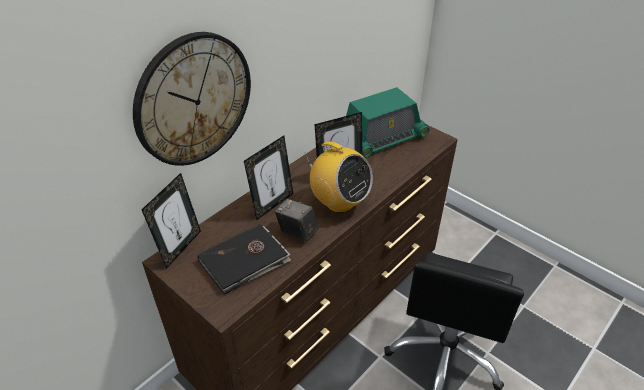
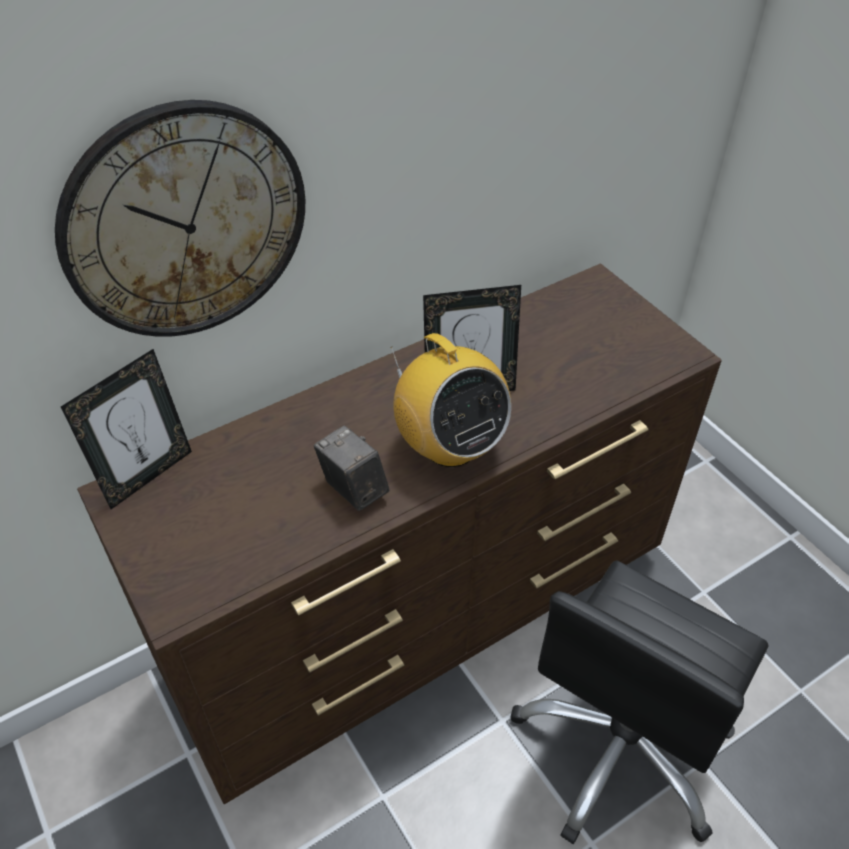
camera: 15 degrees right, 5 degrees up
black book [197,224,291,295] -> none
picture frame [244,136,293,220] -> none
radio [346,87,429,157] -> none

